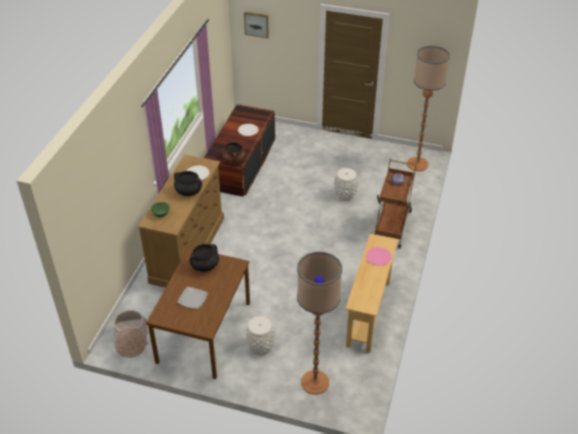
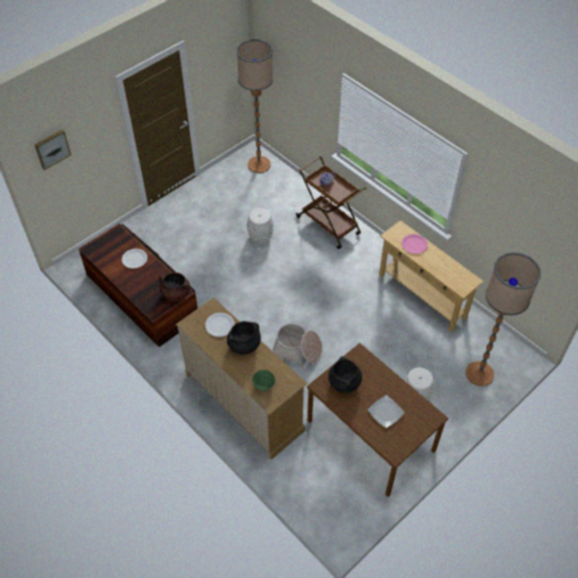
camera: 60 degrees left, 10 degrees up
basket [114,310,148,358] -> basket moved to [273,324,322,366]

